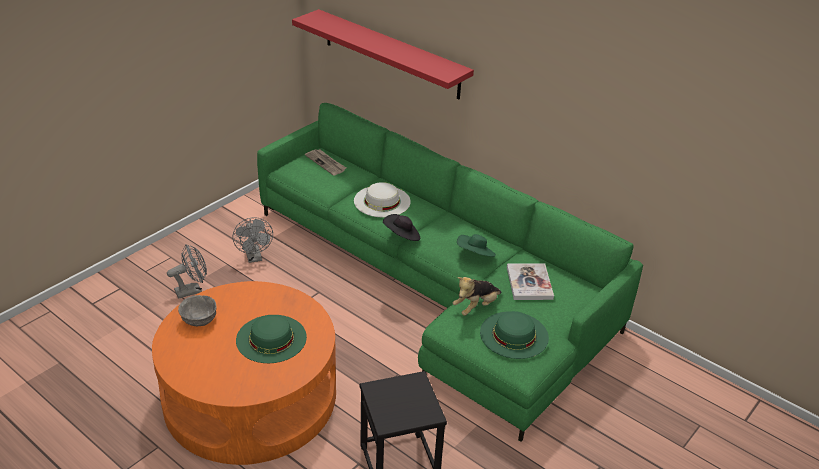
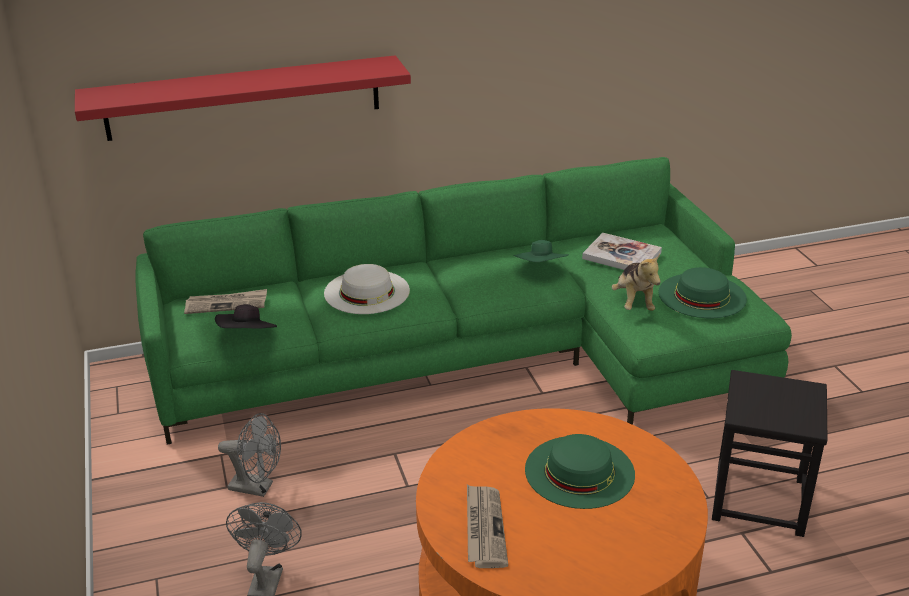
camera: 55 degrees left, 5 degrees down
grey bowl [178,295,217,326] -> newspaper [467,485,508,568]
black hat [383,214,420,241] -> black hat moved to [215,304,277,329]

